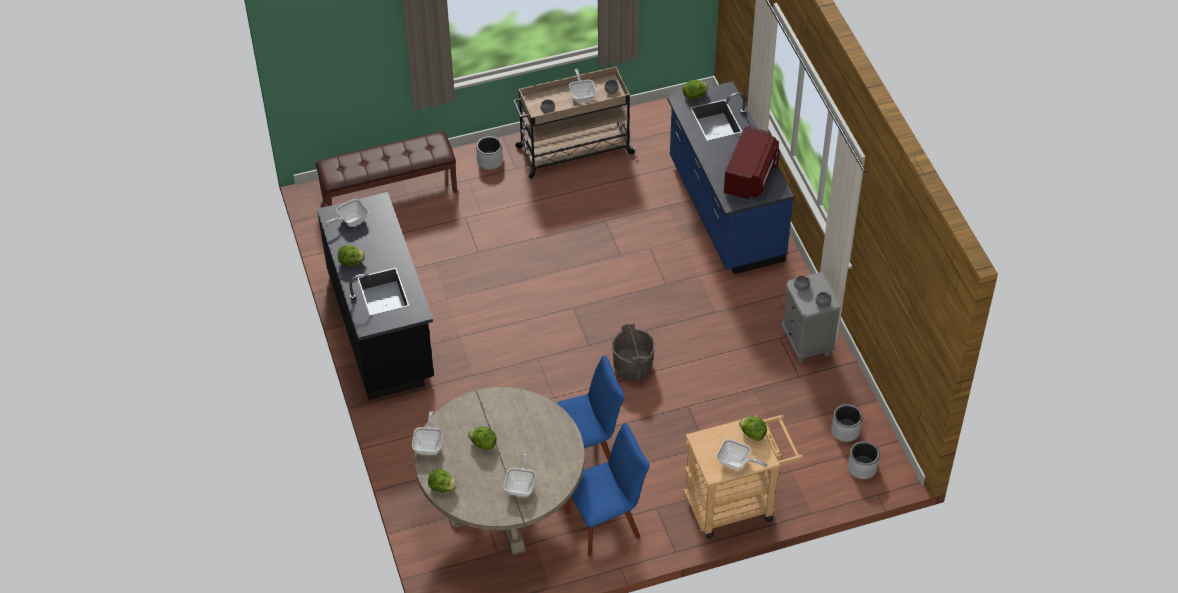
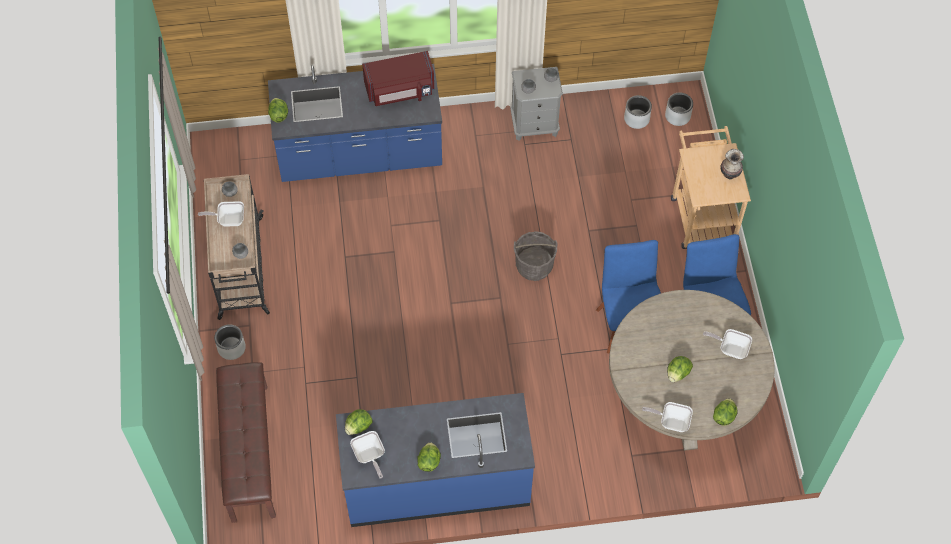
camera: 80 degrees left, 10 degrees up
black counter [317,192,434,400] -> blue counter [336,393,535,527]
frying pan [717,439,768,470] -> vase [720,149,744,180]
red microwave [724,126,780,200] -> red microwave turned 135 degrees clockwise [362,51,434,106]
lettuce [739,416,767,441] -> lettuce moved to [345,409,373,435]

